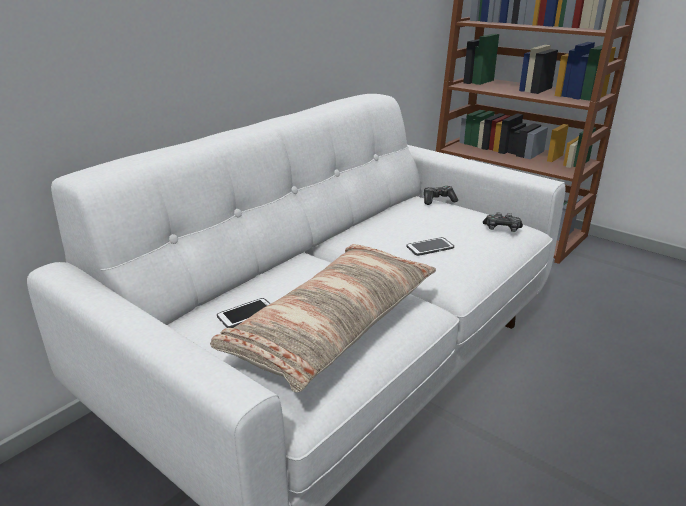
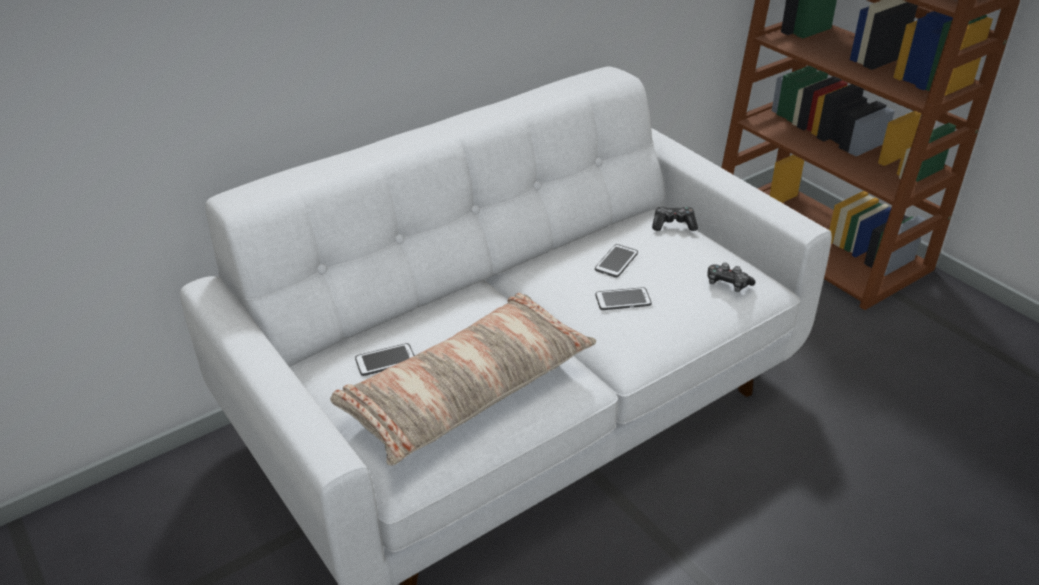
camera: 15 degrees right, 10 degrees up
none -> phone [595,244,638,277]

